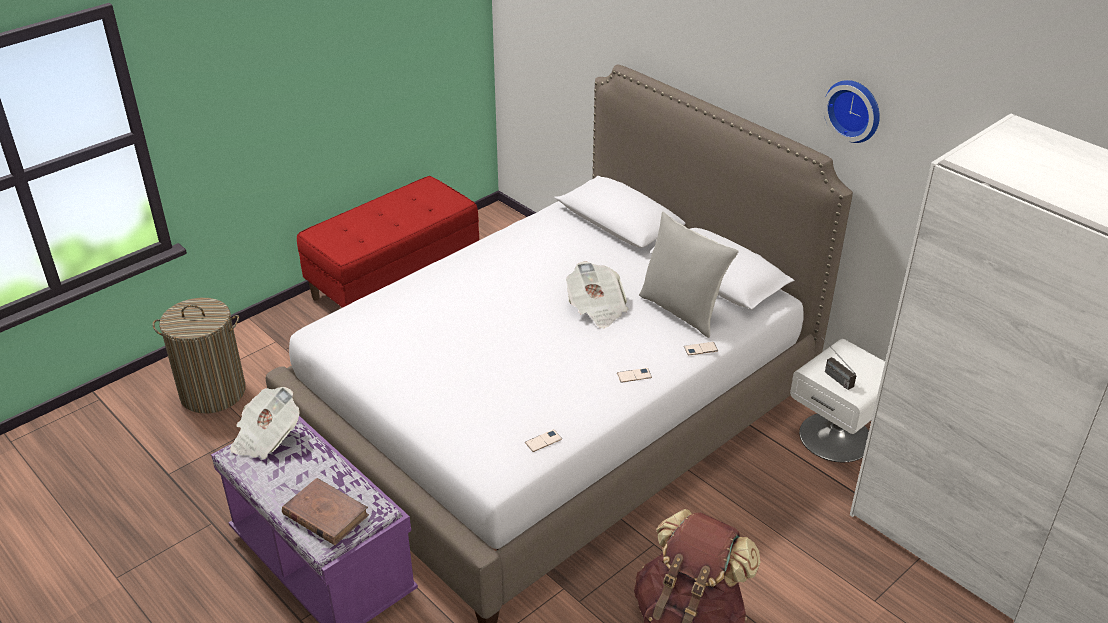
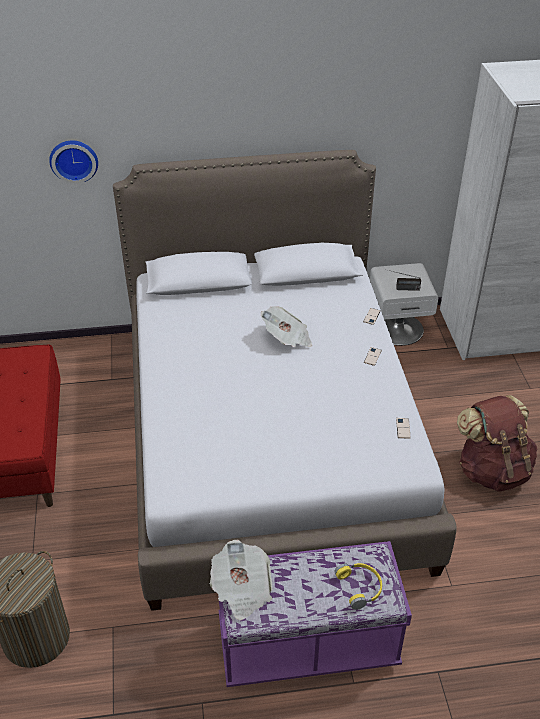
camera: 55 degrees left, 5 degrees up
brown book [282,478,369,545] -> yellow headphones [334,563,382,610]
grey pillow [639,212,738,338] -> none
wall clock [823,80,880,143] -> wall clock moved to [49,141,98,184]

